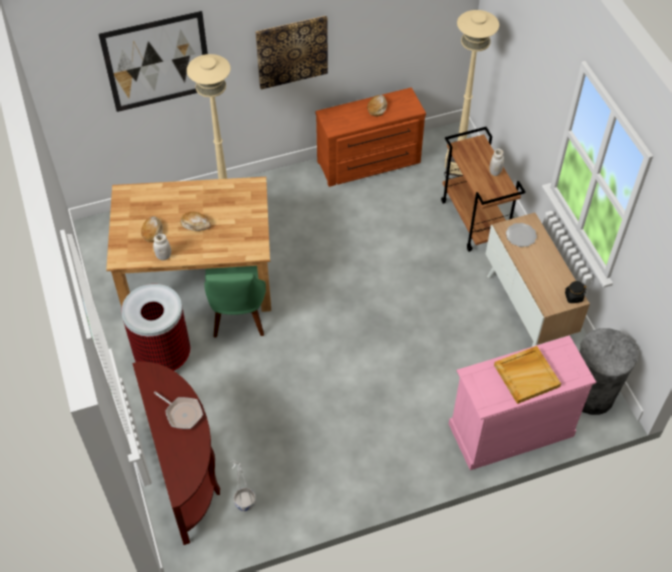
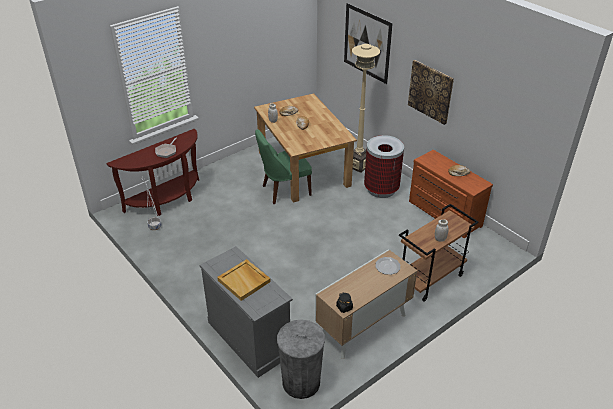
camera: 70 degrees right, 15 degrees down
trash can [121,284,190,371] -> trash can moved to [364,135,404,198]
beige floor lamp [445,10,499,177] -> none
pink dresser [449,335,596,470] -> grey dresser [200,246,293,378]

